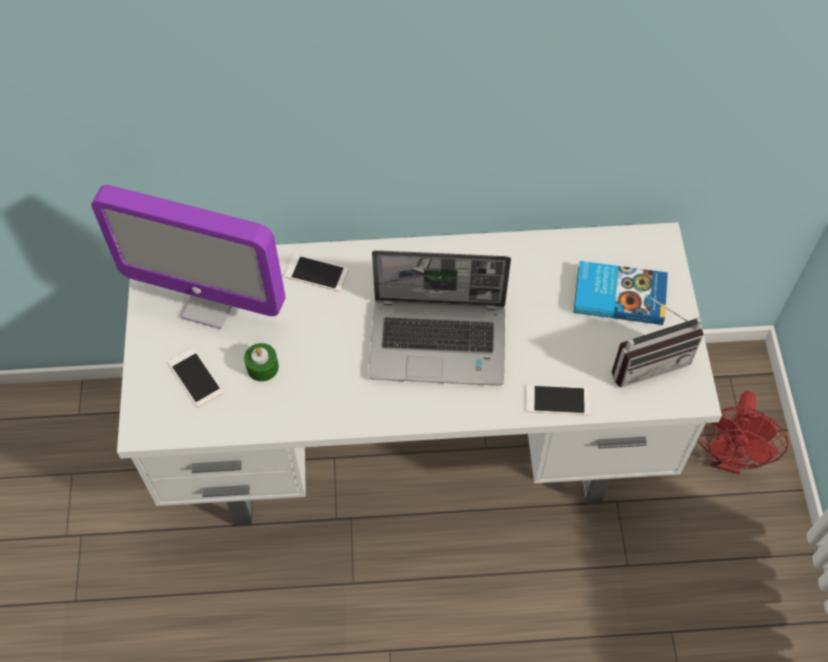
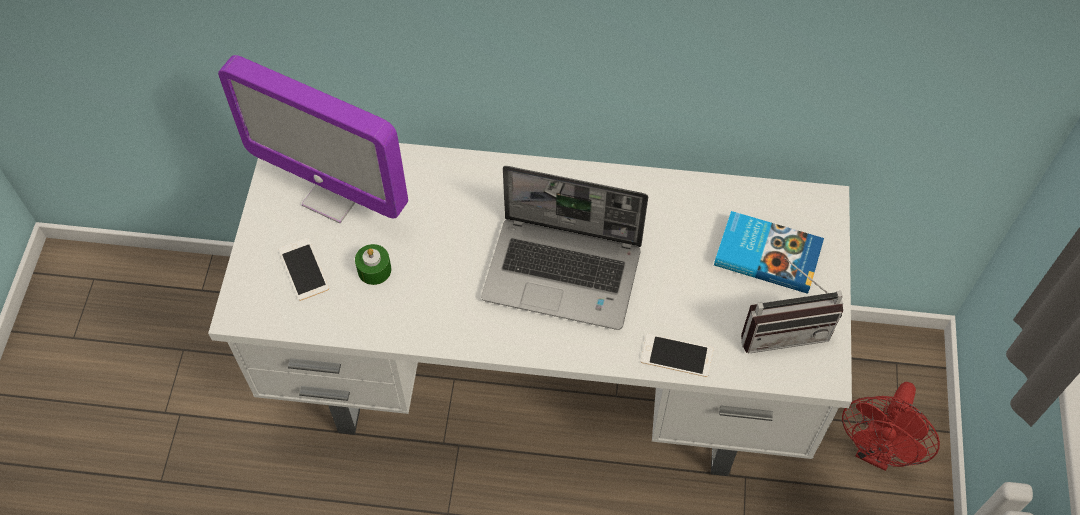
camera: 10 degrees right, 0 degrees up
phone [284,254,349,292] -> none

